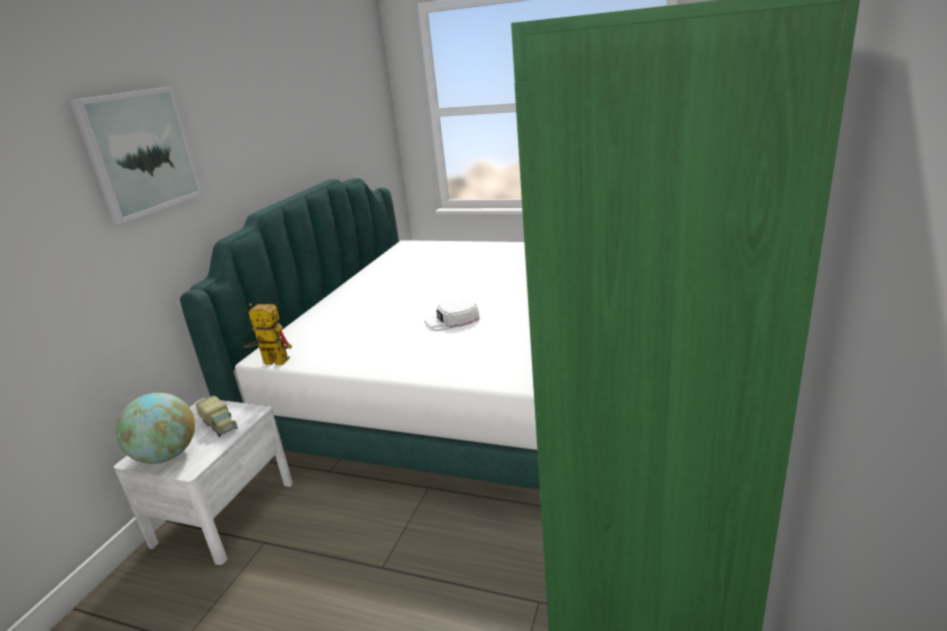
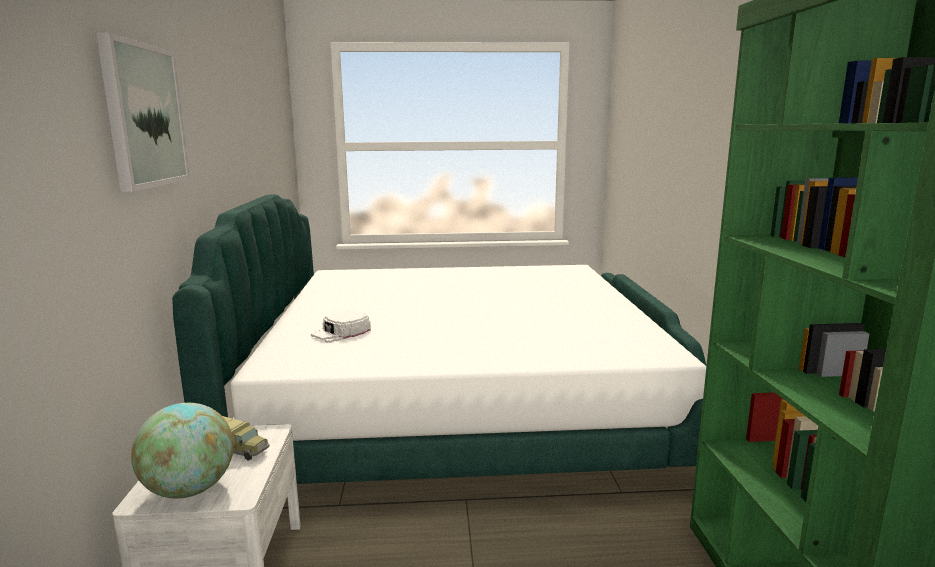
camera: 25 degrees left, 10 degrees down
toy robot [244,303,292,365] -> none
white cap [424,297,480,331] -> white cap moved to [311,310,371,343]

